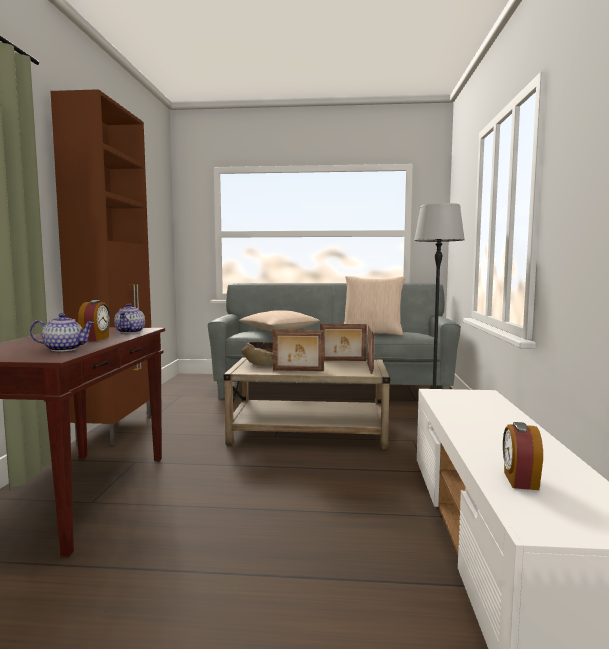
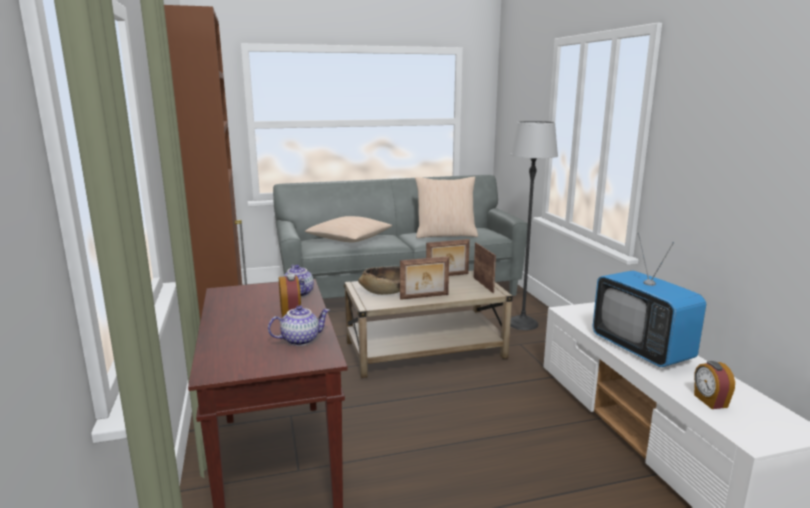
camera: 20 degrees left, 10 degrees up
none -> television [593,233,706,367]

